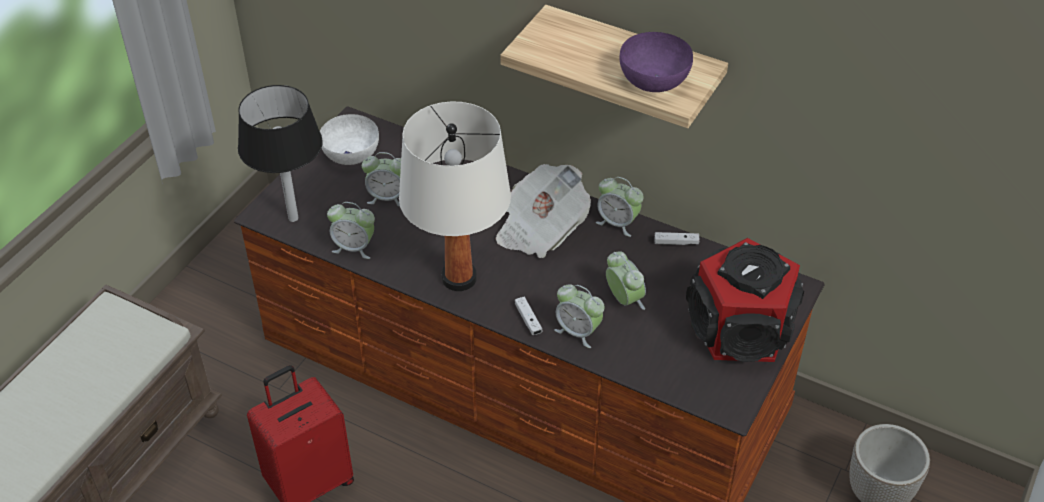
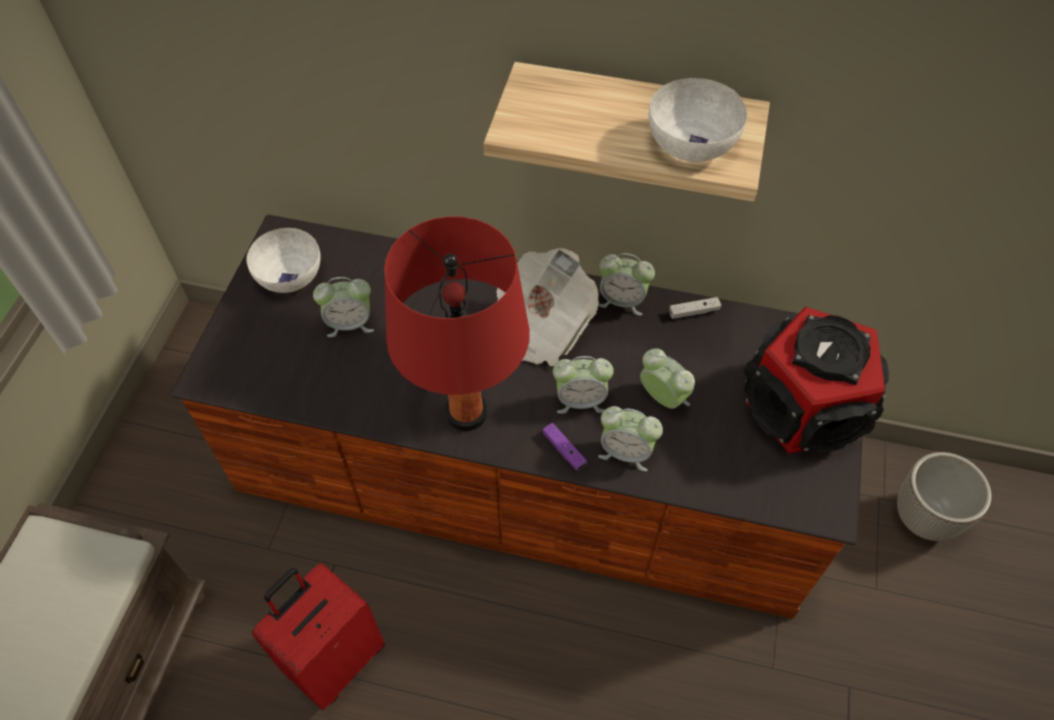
camera: 15 degrees left, 10 degrees up
black table lamp [238,85,323,222] -> none
alarm clock [327,202,375,259] -> alarm clock moved to [553,356,614,413]
white table lamp [399,101,511,291] -> red table lamp [384,216,530,431]
white game controller [515,297,543,335] -> purple game controller [543,423,587,471]
purple bowl [619,32,693,92] -> white bowl [648,78,747,162]

